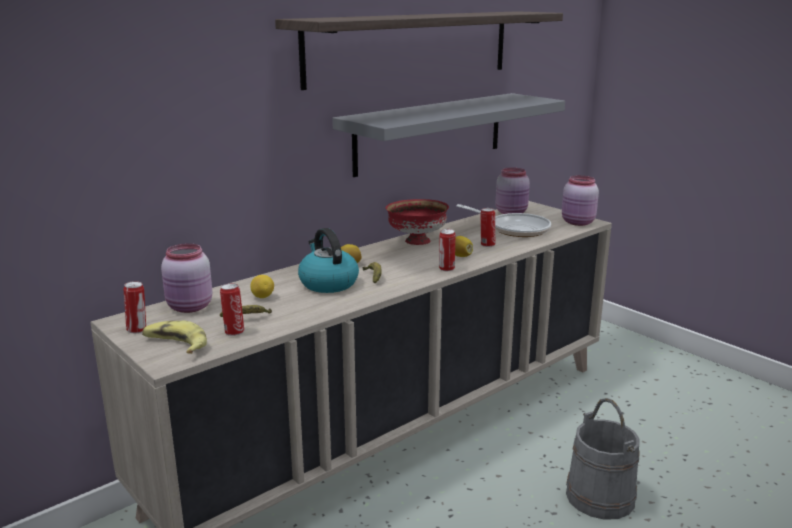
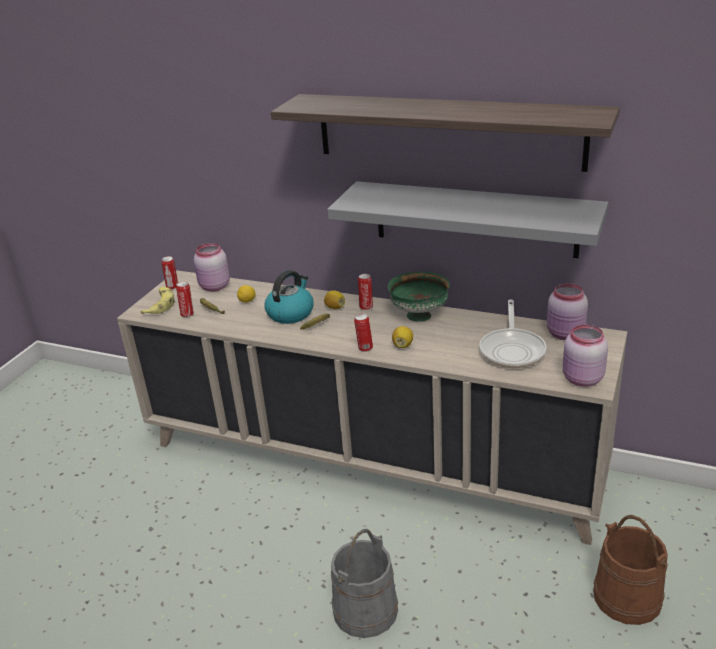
camera: 65 degrees right, 10 degrees up
red bowl [385,199,449,245] -> green bowl [388,272,450,322]
can [481,208,495,247] -> can moved to [358,274,373,310]
none -> brown bucket [593,515,668,625]

